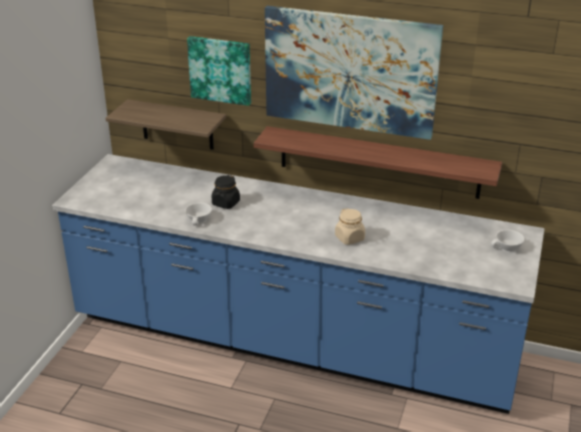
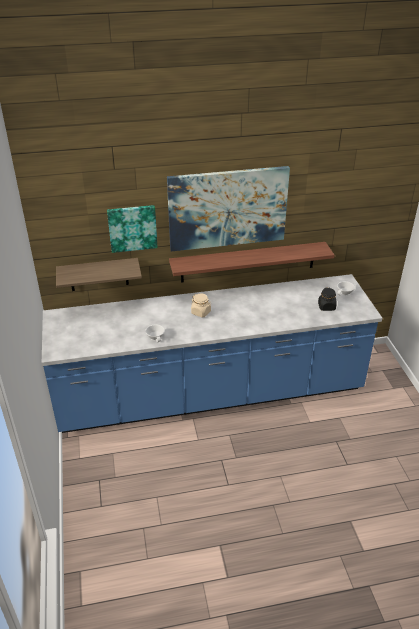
camera: 30 degrees left, 5 degrees up
black jar [212,175,240,209] -> black jar moved to [318,287,337,311]
beige jar [335,208,365,245] -> beige jar moved to [191,294,211,317]

